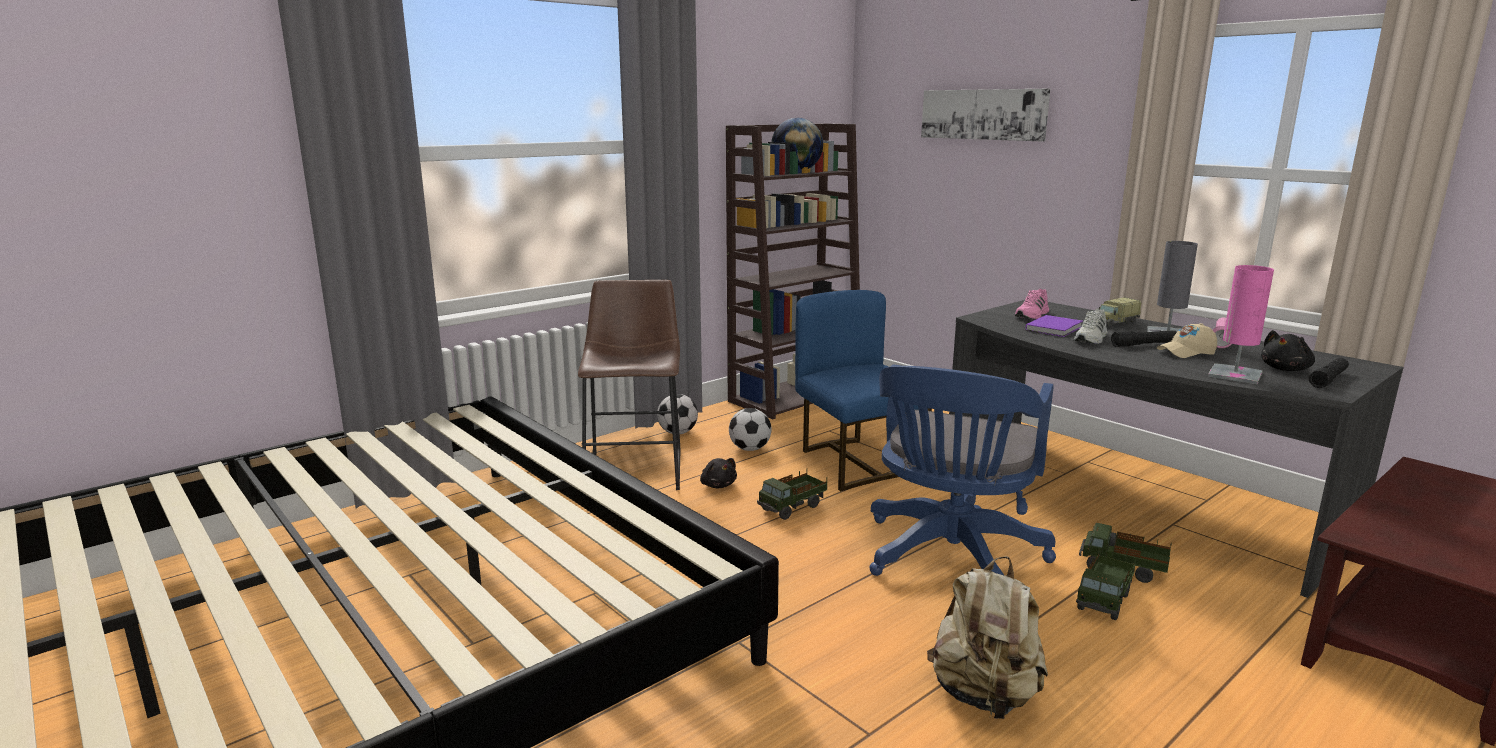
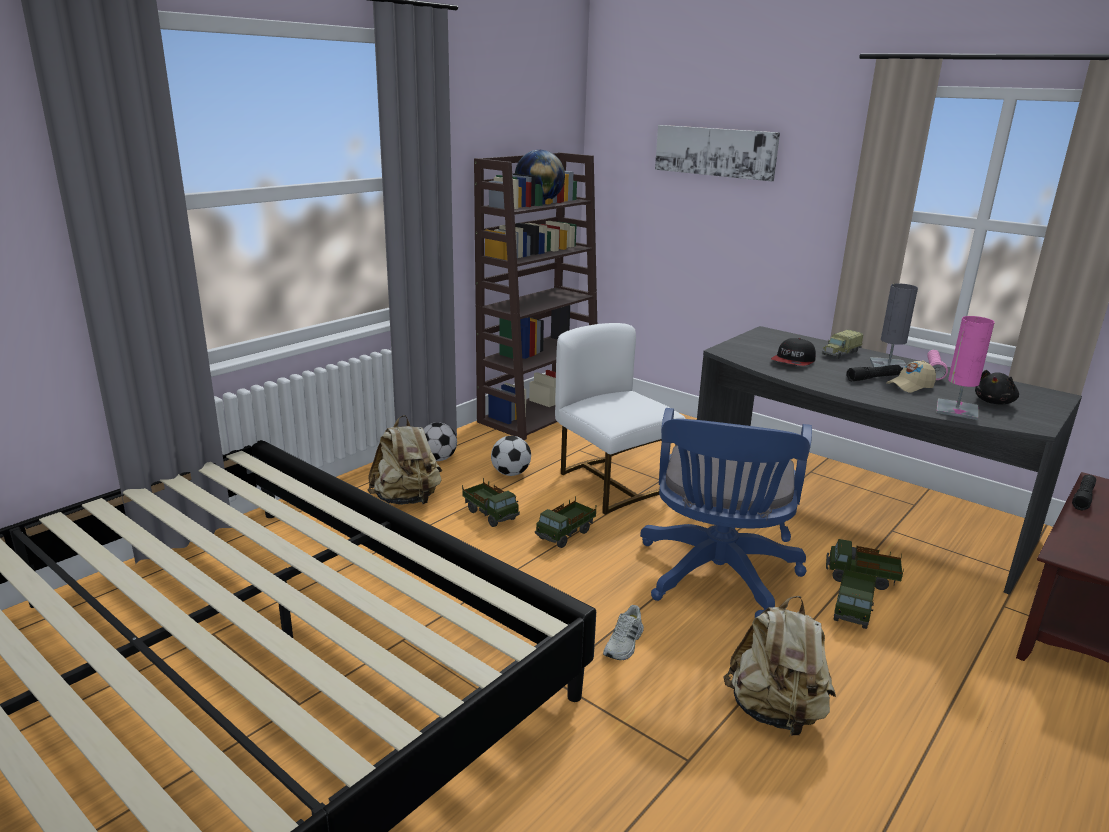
camera: 10 degrees left, 5 degrees up
brown stool [578,280,681,490] -> beige backpack [368,415,442,505]
black plush toy [700,458,737,488] -> toy truck [462,478,520,527]
blue chair [795,290,932,491] -> white chair [555,323,686,515]
pink shoe [1015,289,1049,320] -> none
purple book [1025,315,1083,337] -> cap [771,338,816,366]
white shoe [1074,309,1108,344] -> white shoe moved to [603,605,644,660]
black flashlight [1309,358,1349,388] -> black flashlight moved to [1072,475,1096,510]

